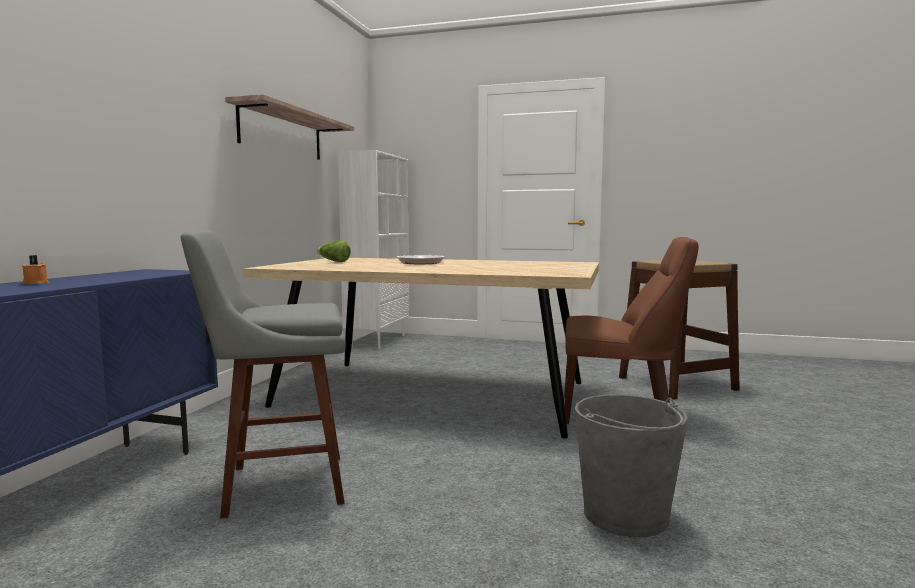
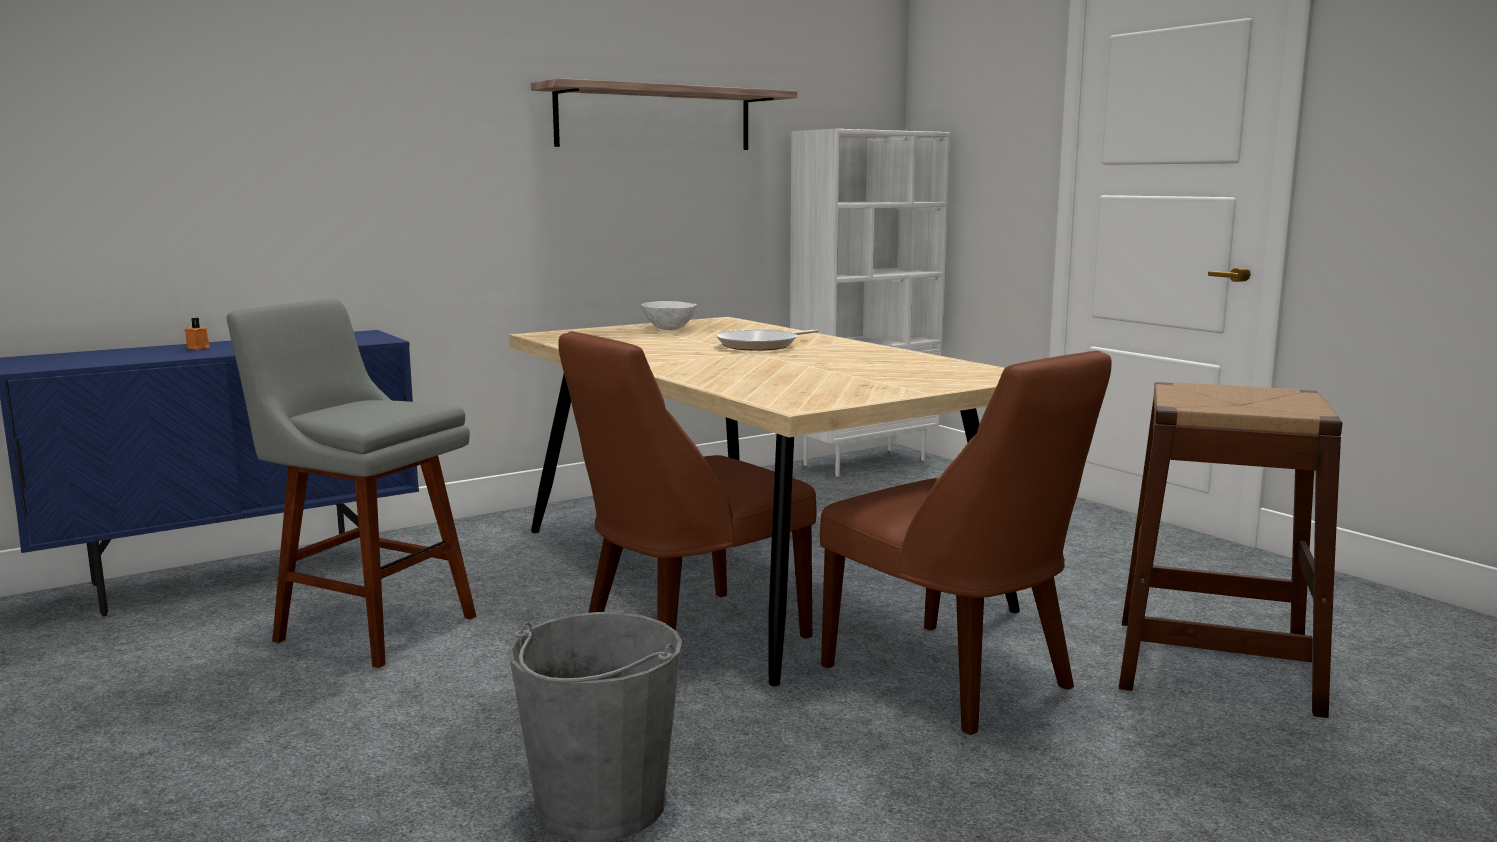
camera: 40 degrees right, 5 degrees up
lettuce [317,240,351,262] -> white bowl [642,301,697,330]
none -> brown chair [558,331,817,639]

